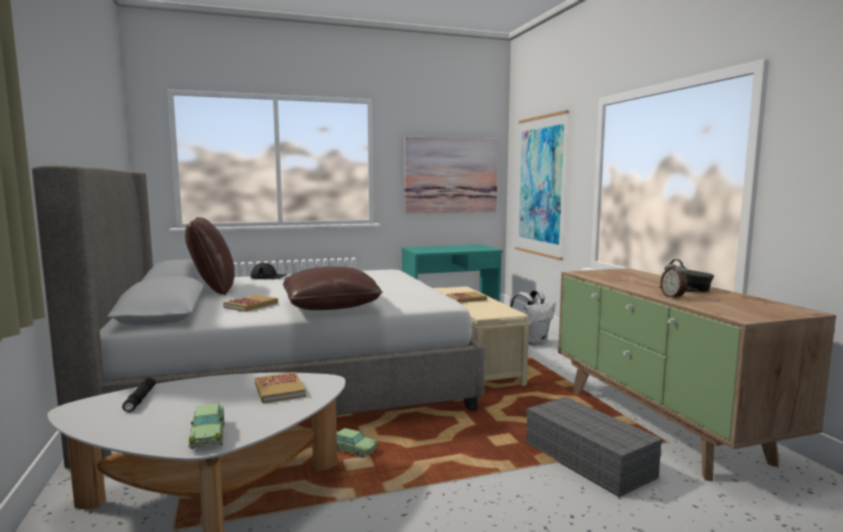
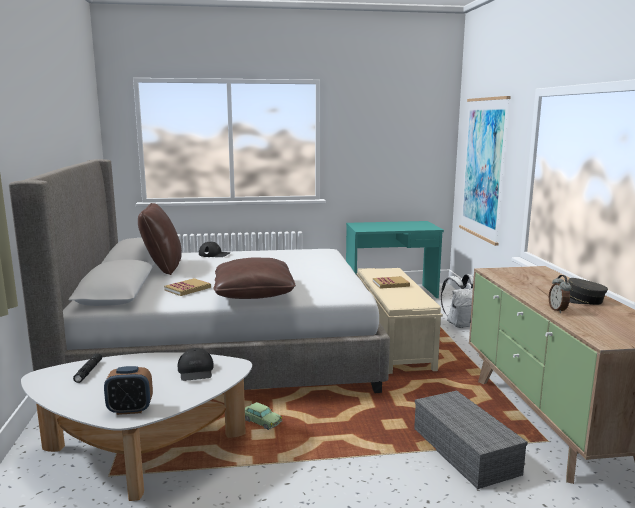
camera: 10 degrees right, 5 degrees up
toy car [189,404,224,449] -> alarm clock [104,366,153,415]
book [255,372,306,403] -> black cap [177,348,214,381]
picture [404,136,498,213] -> none

